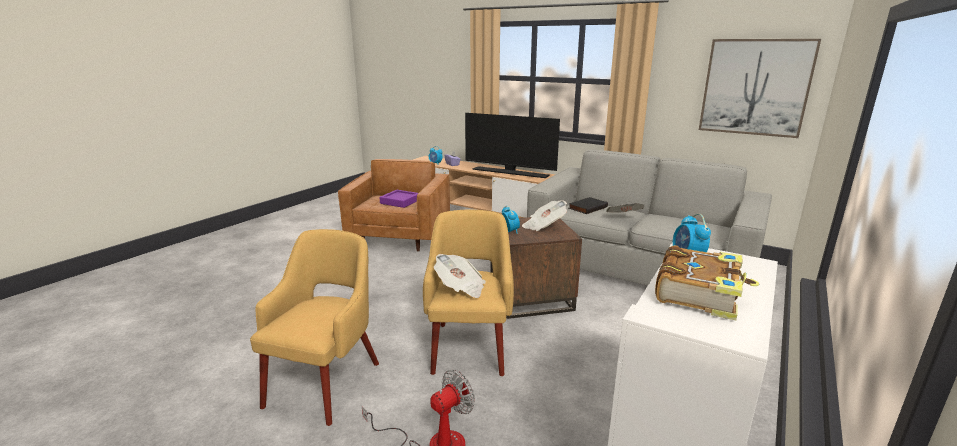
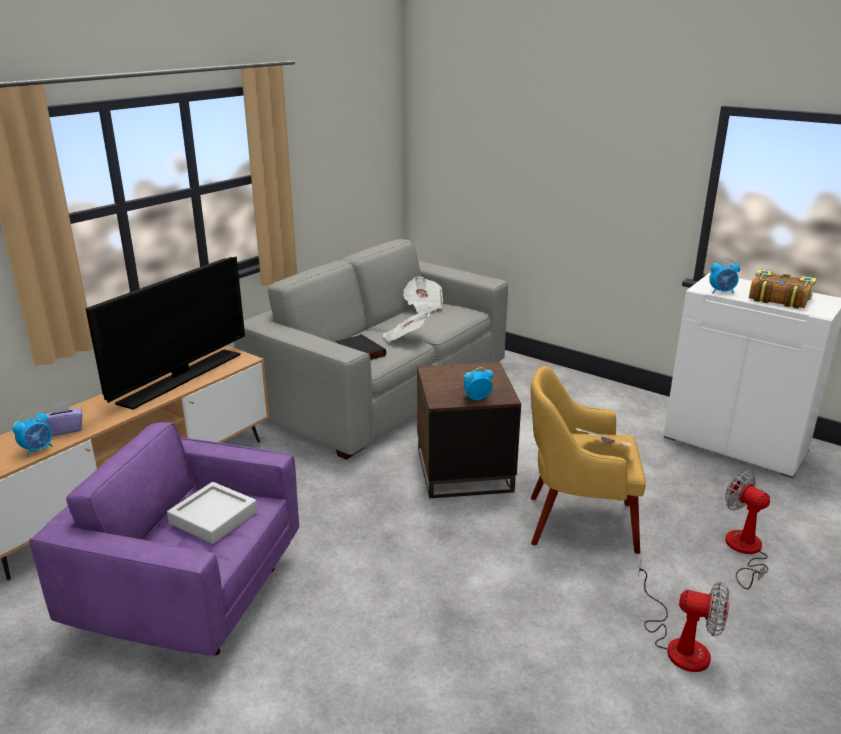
camera: 85 degrees left, 5 degrees up
yellow armchair [250,229,379,426] -> fan [638,561,730,672]
brown armchair [338,159,450,252] -> purple armchair [29,422,299,656]
purple tray [379,190,418,208] -> grey tray [167,482,257,544]
newspaper [522,200,567,231] -> newspaper moved to [403,277,443,313]
picture [699,39,821,138] -> none

